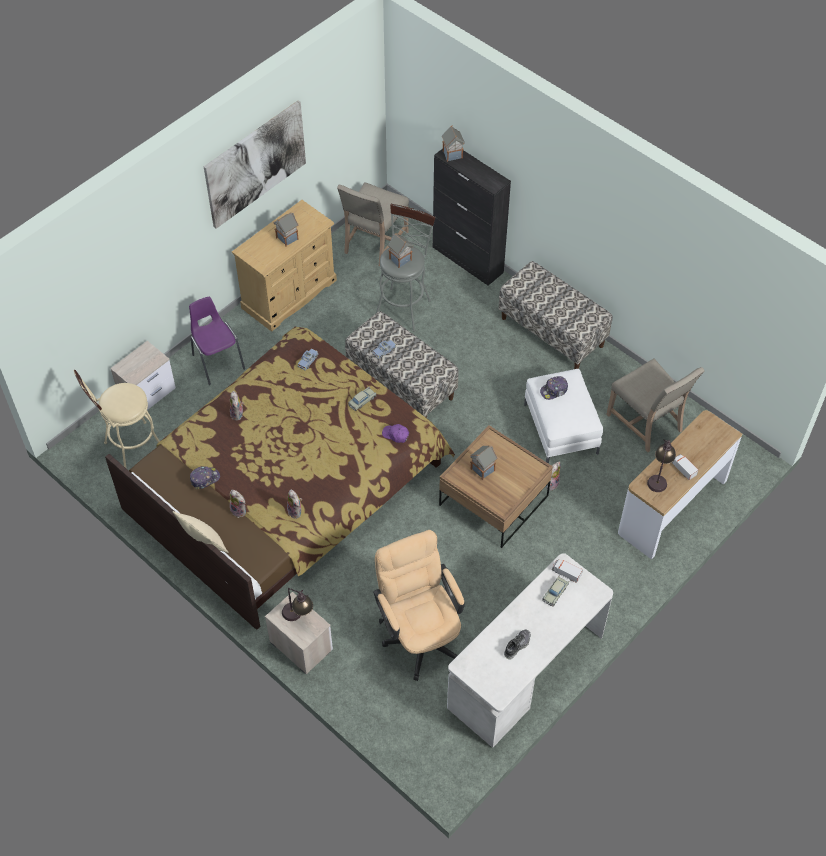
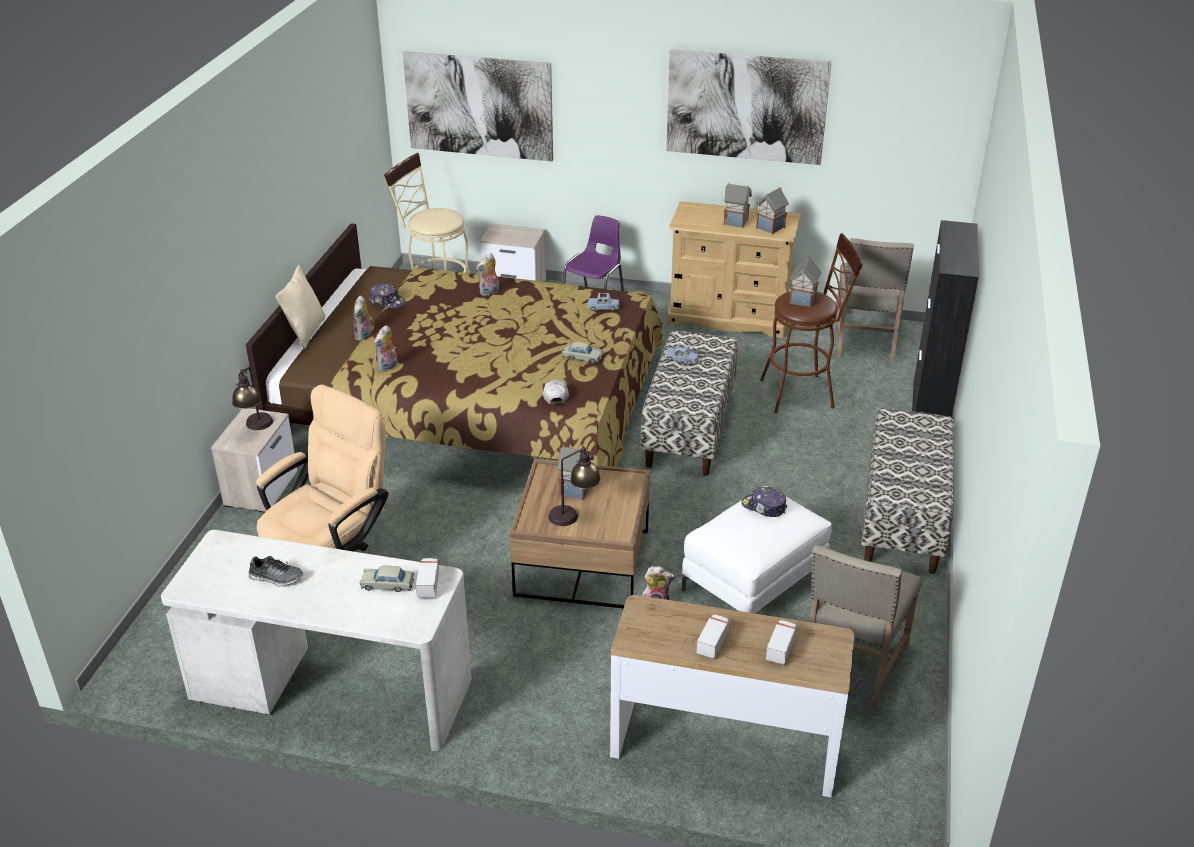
camera: 60 degrees right, 20 degrees down
beige chair [337,182,409,266] -> beige chair turned 75 degrees counterclockwise [836,238,914,363]
grey stool [376,204,435,332] -> brown stool [760,233,863,413]
purple cap [382,424,409,443] -> white cap [543,379,569,405]
toy house [442,126,465,162] -> toy house moved to [756,187,789,234]
table lamp [647,439,676,492] -> table lamp moved to [548,445,601,526]
none -> picture [403,51,553,162]
none -> toy truck [766,620,798,665]

